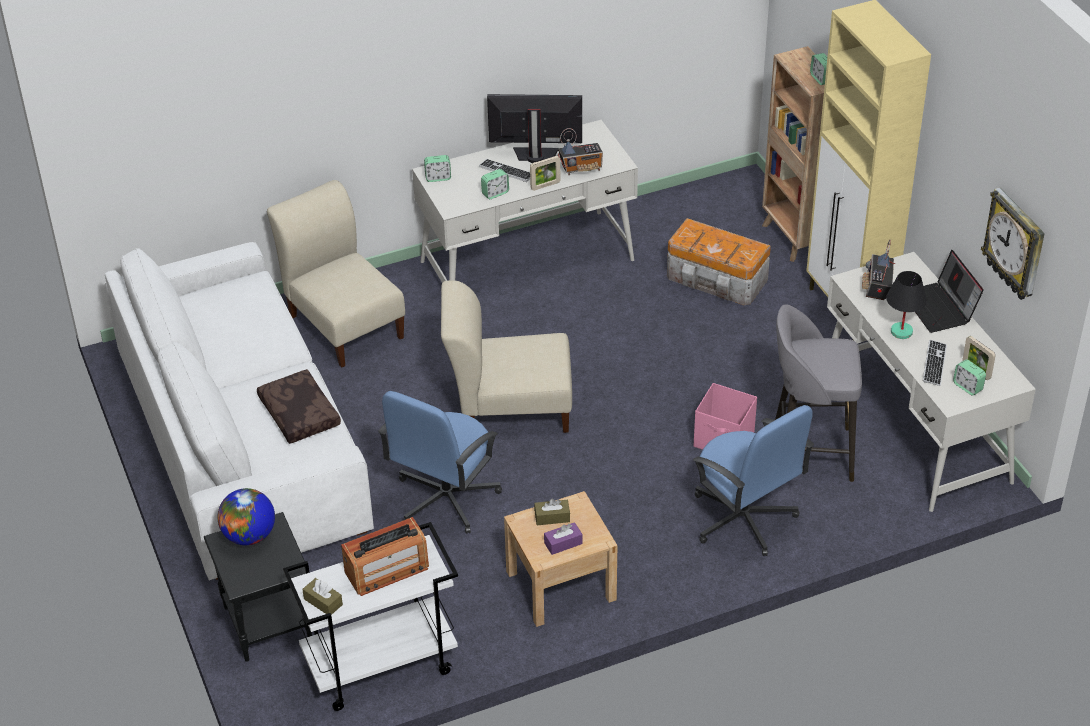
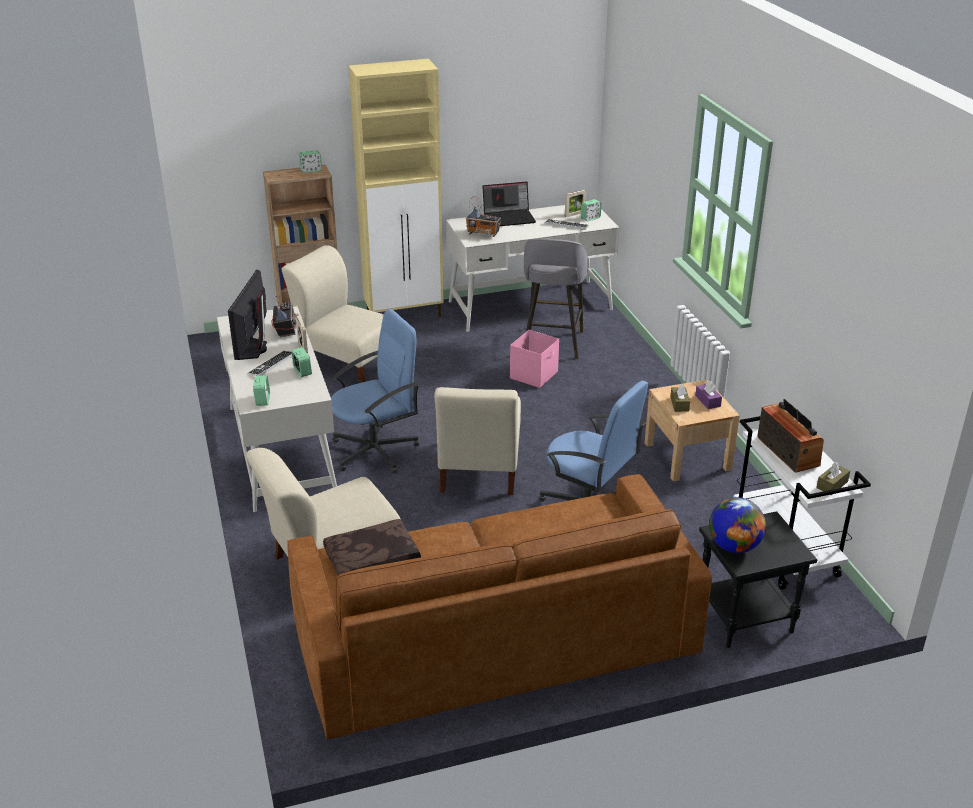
camera: 85 degrees left, 10 degrees down
white sofa [105,242,374,580] -> brown sofa [287,474,712,739]
brown pillow [257,369,341,444] -> brown pillow moved to [323,519,421,576]
storage box [667,218,771,305] -> beige chair [281,245,384,383]
blue office chair [693,405,814,556] -> blue office chair moved to [331,309,419,474]
black table lamp [886,271,927,339] -> none
wall clock [981,187,1045,300] -> none

